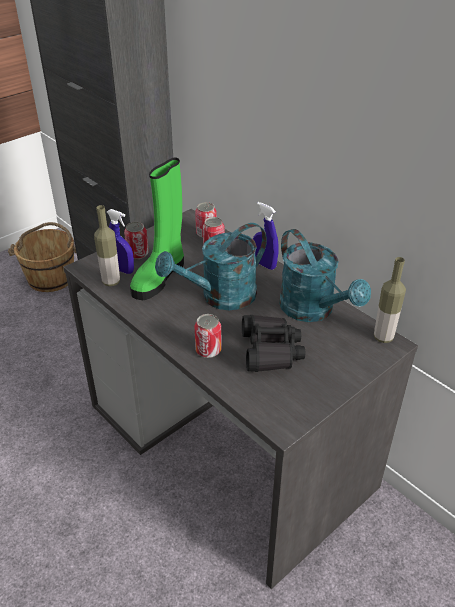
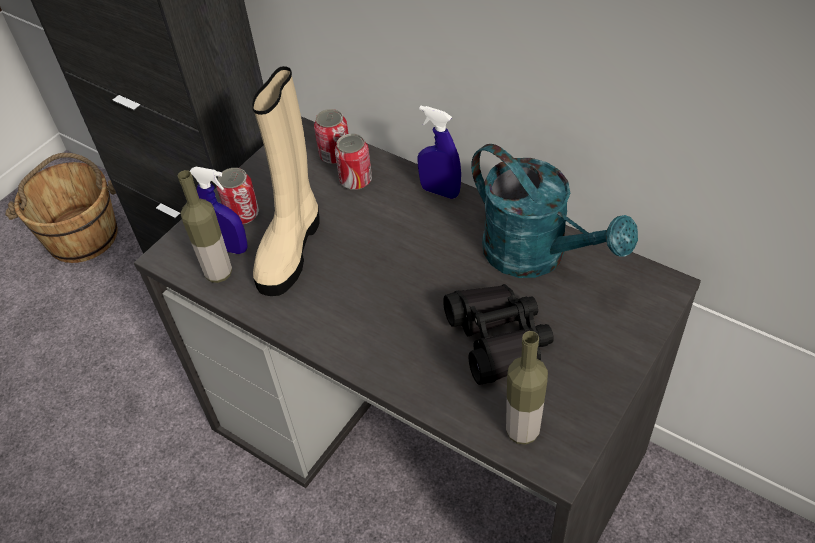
camera: 10 degrees left, 10 degrees up
green boot [130,158,184,300] -> beige boot [252,66,320,296]
turquoise watering can [155,223,267,310] -> none
can [194,314,221,358] -> none
bottle [374,257,406,343] -> bottle moved to [506,331,548,445]

